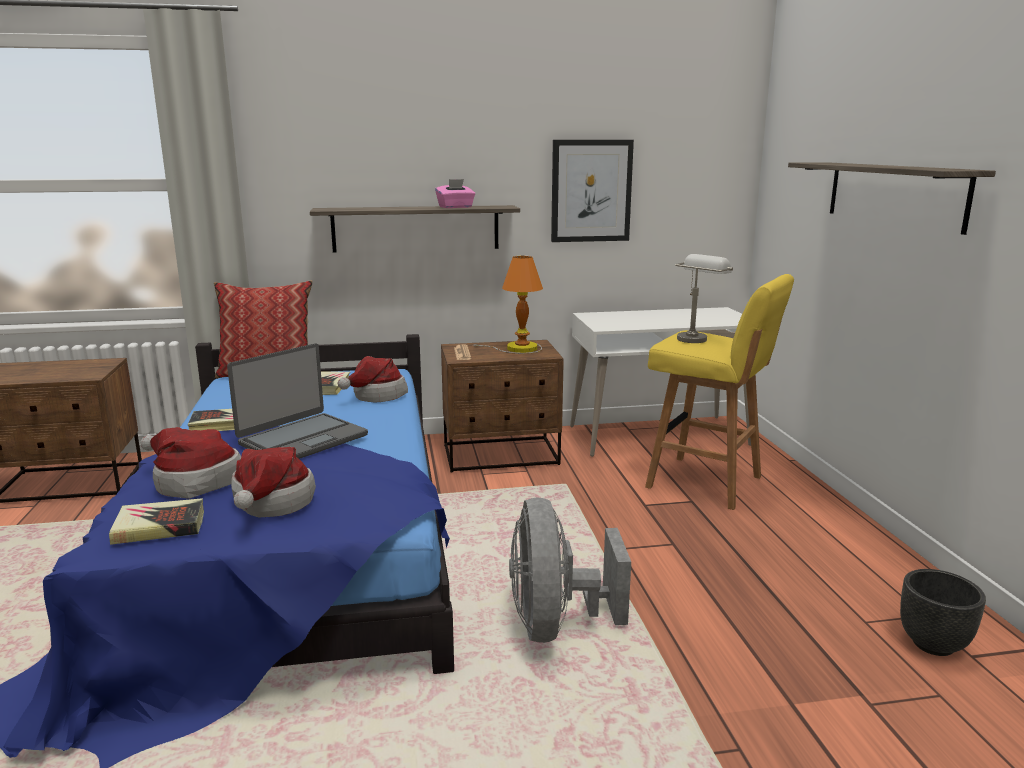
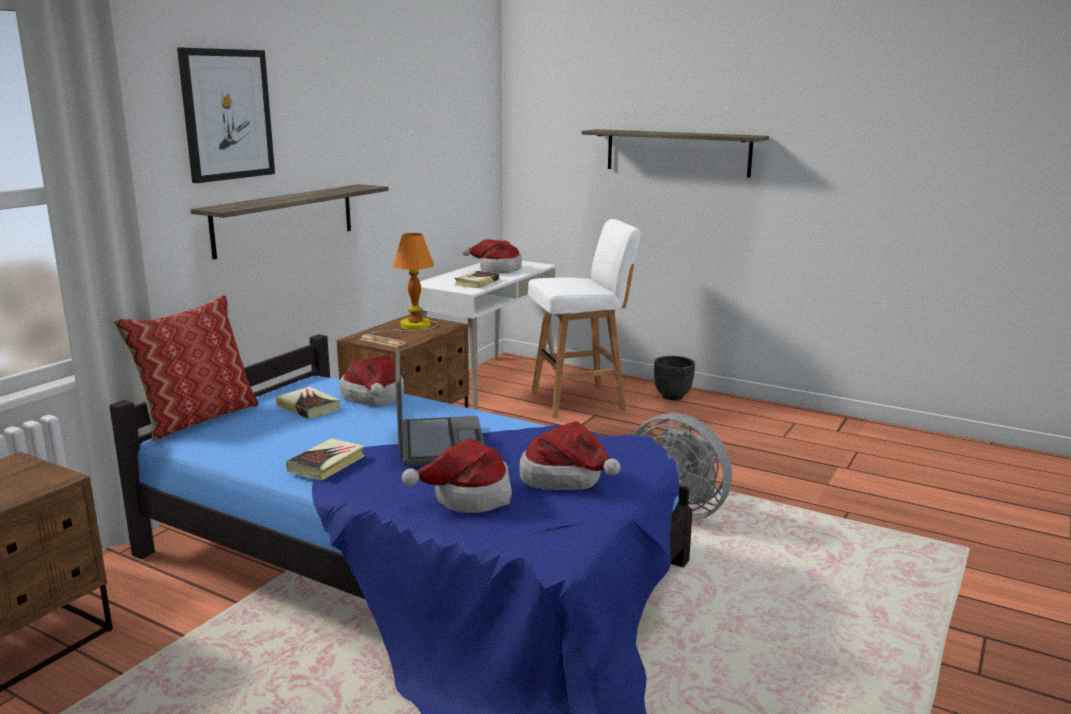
camera: 50 degrees left, 0 degrees up
book [109,498,204,545] -> book moved to [454,271,499,288]
pink tissue box [435,179,475,208] -> none
picture [551,140,634,242] -> picture moved to [177,48,275,183]
yellow stool [645,274,794,510] -> white stool [528,219,641,418]
grey table lamp [675,254,733,343] -> none
black planter [900,569,986,656] -> black planter moved to [654,356,695,400]
none -> hat [462,239,522,274]

